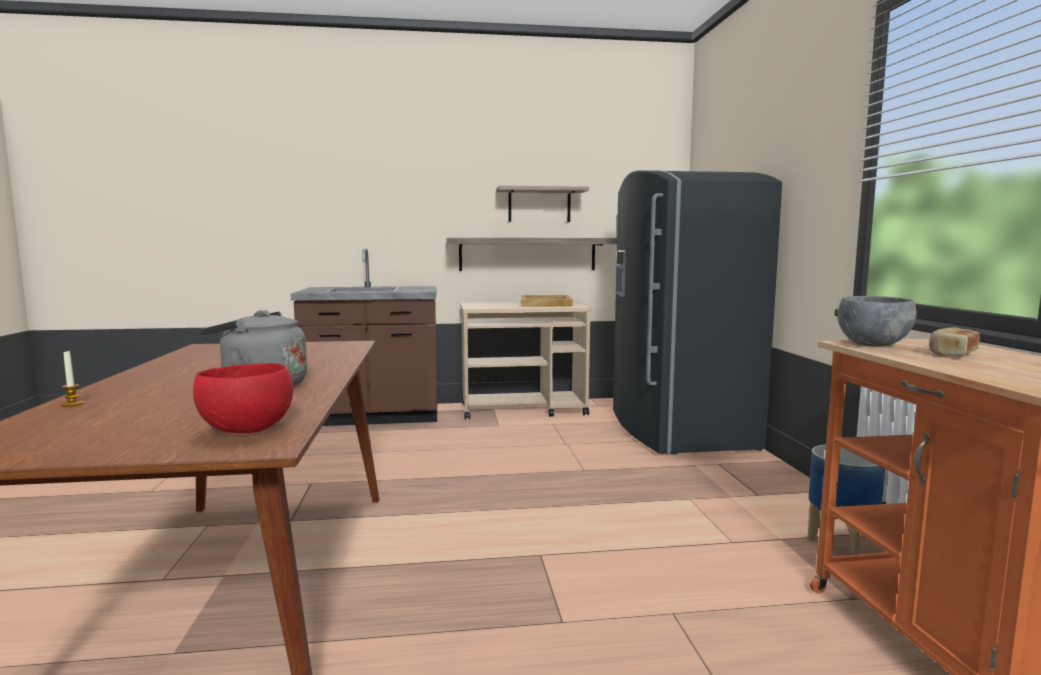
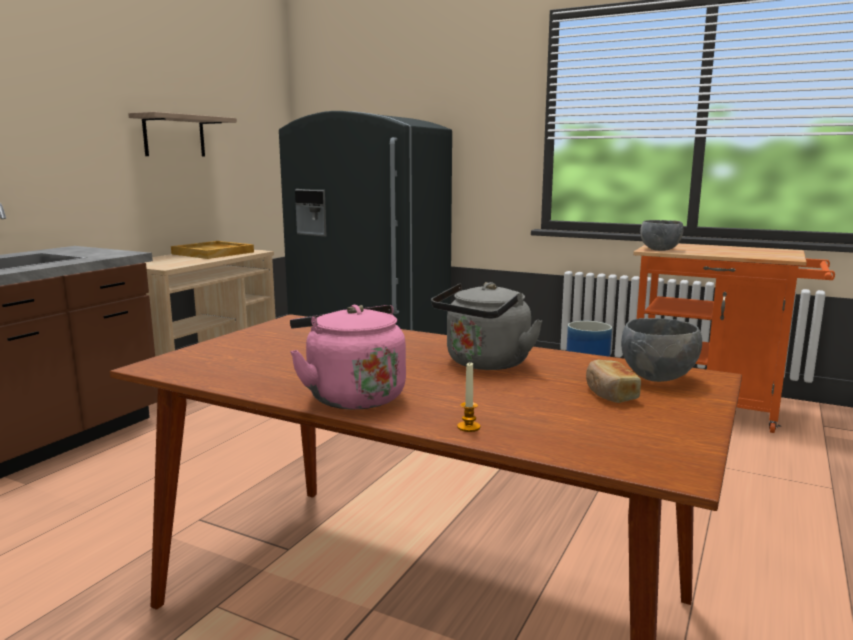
camera: 55 degrees left, 5 degrees up
red bowl [193,363,293,433] -> grey bowl [621,318,702,382]
shelf [447,238,617,271] -> none
bread [929,327,980,356] -> bread moved to [586,360,641,403]
none -> pink kettle [290,305,406,409]

